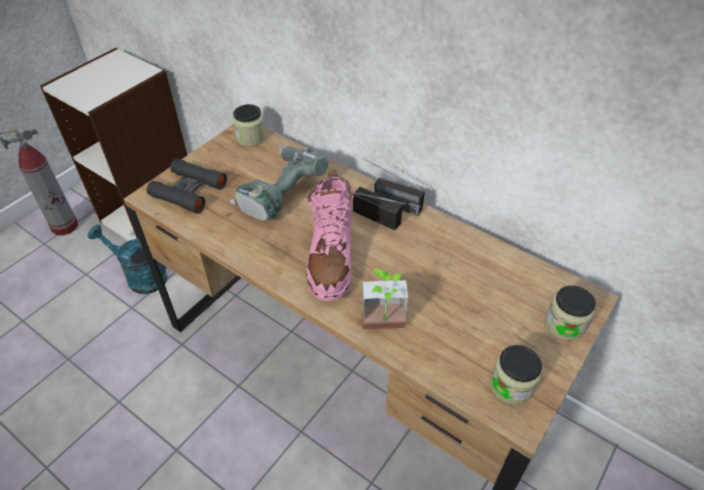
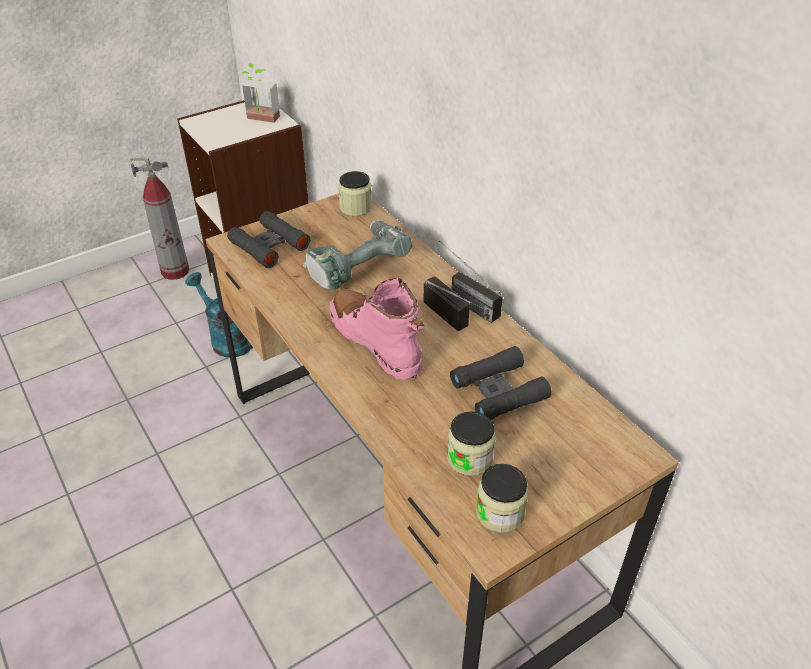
camera: 20 degrees right, 5 degrees down
pink boot [306,170,354,301] -> pink boot turned 120 degrees clockwise [330,278,425,380]
potted plant [362,269,408,329] -> potted plant moved to [241,63,280,123]
jar [545,286,596,341] -> jar moved to [447,411,495,476]
none -> black binoculars [450,346,552,420]

